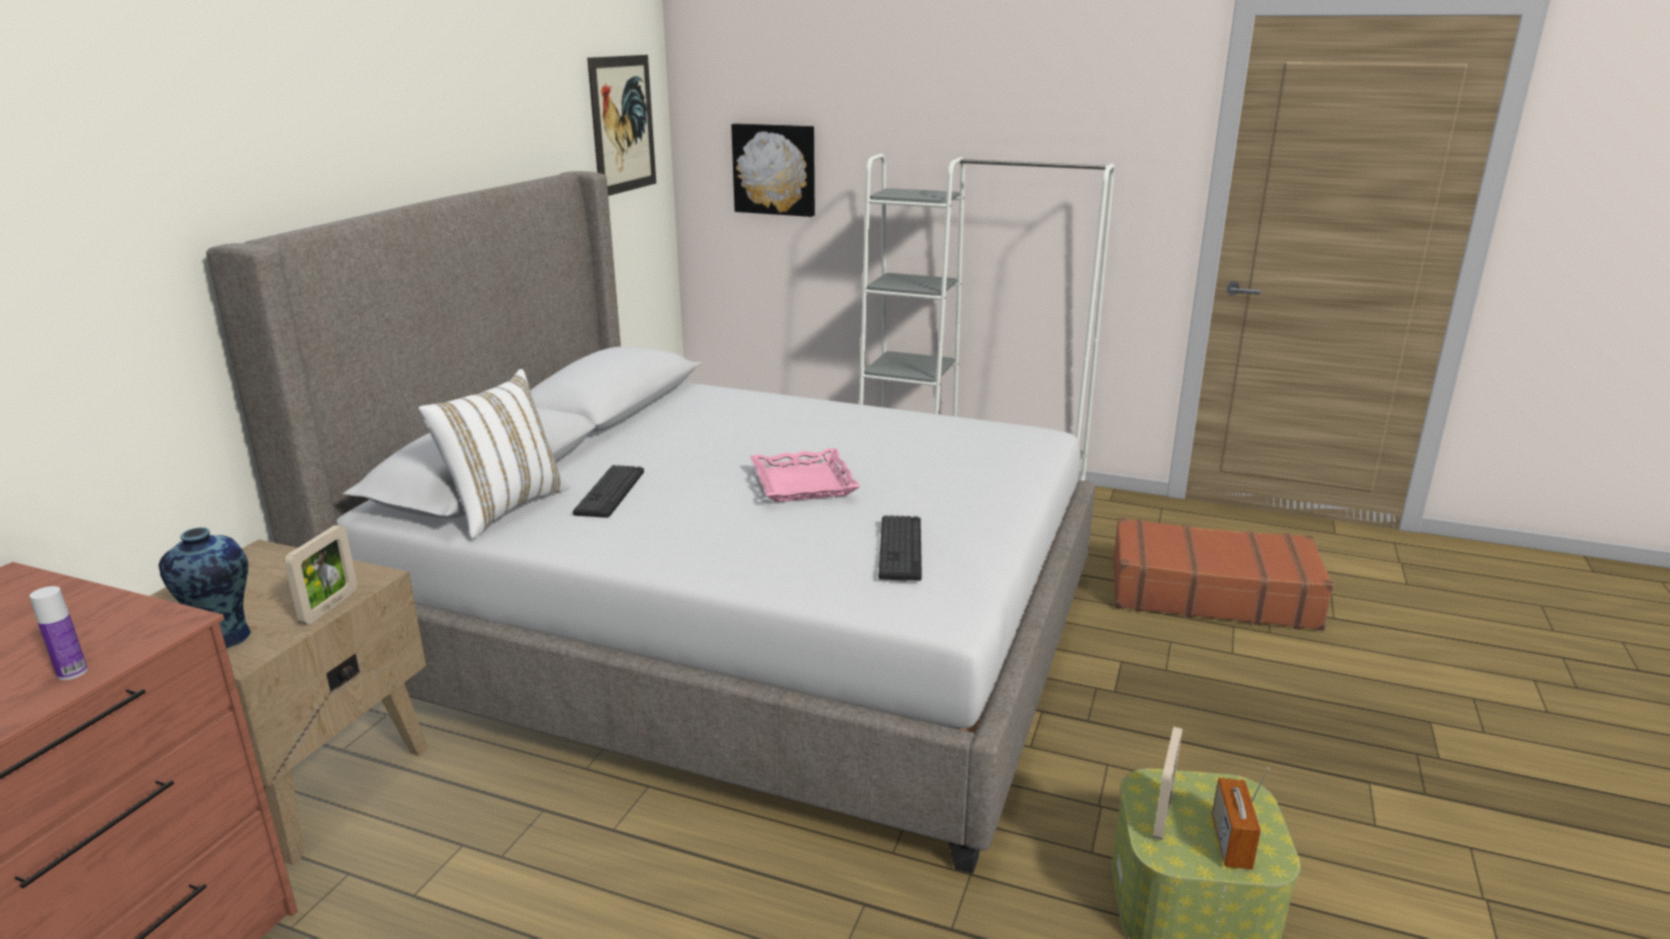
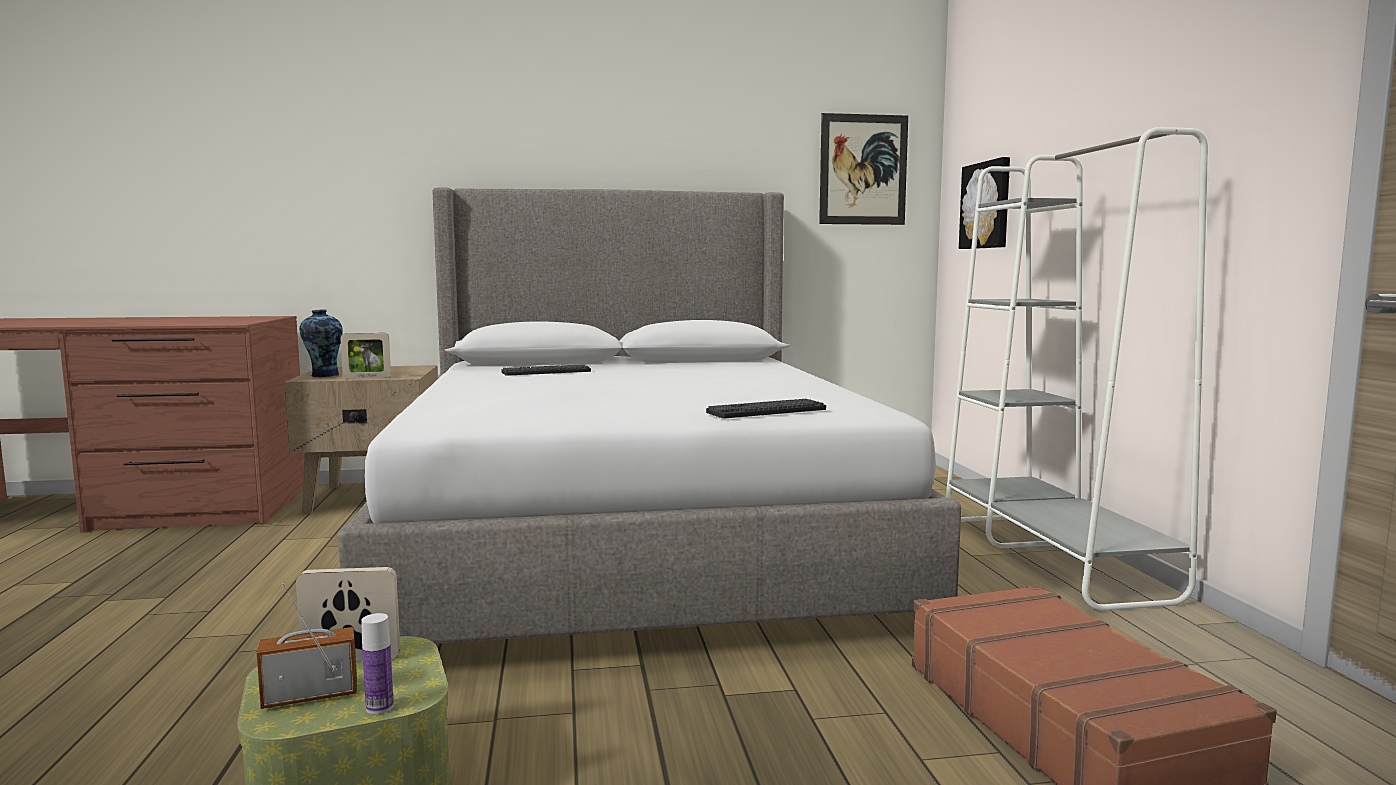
camera: 60 degrees right, 15 degrees down
bottle [29,586,88,680] -> bottle moved to [361,613,394,714]
white pillow [418,369,569,539] -> none
pink tray [750,448,860,502] -> none
keyboard [879,515,922,581] -> keyboard moved to [706,399,826,418]

